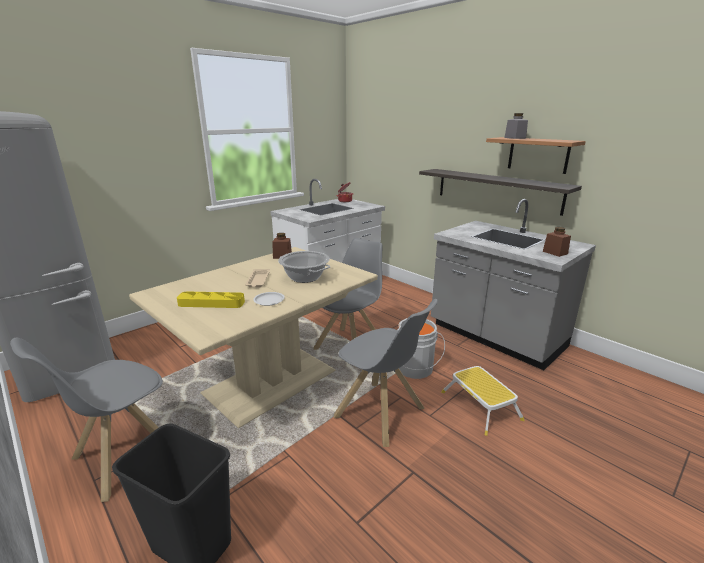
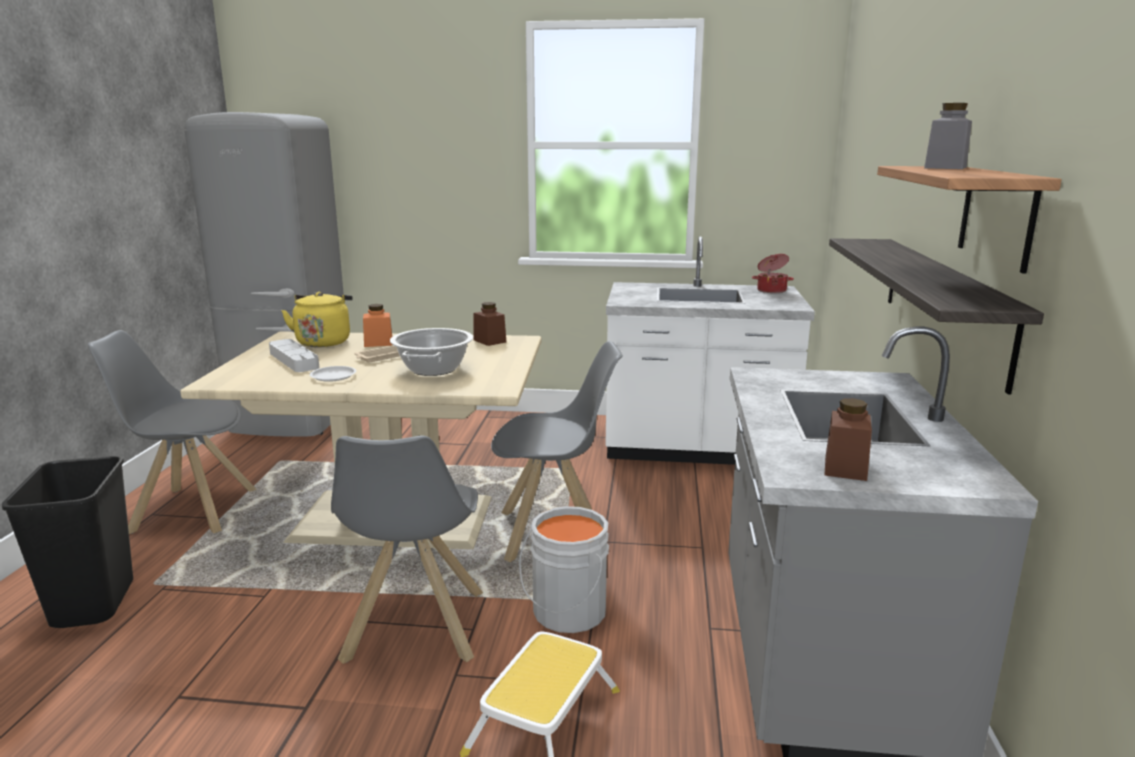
camera: 50 degrees right, 5 degrees down
yellow tray [177,291,245,308] -> grey tray [269,339,319,372]
none -> yellow kettle [281,292,353,347]
none -> orange jar [363,304,392,347]

